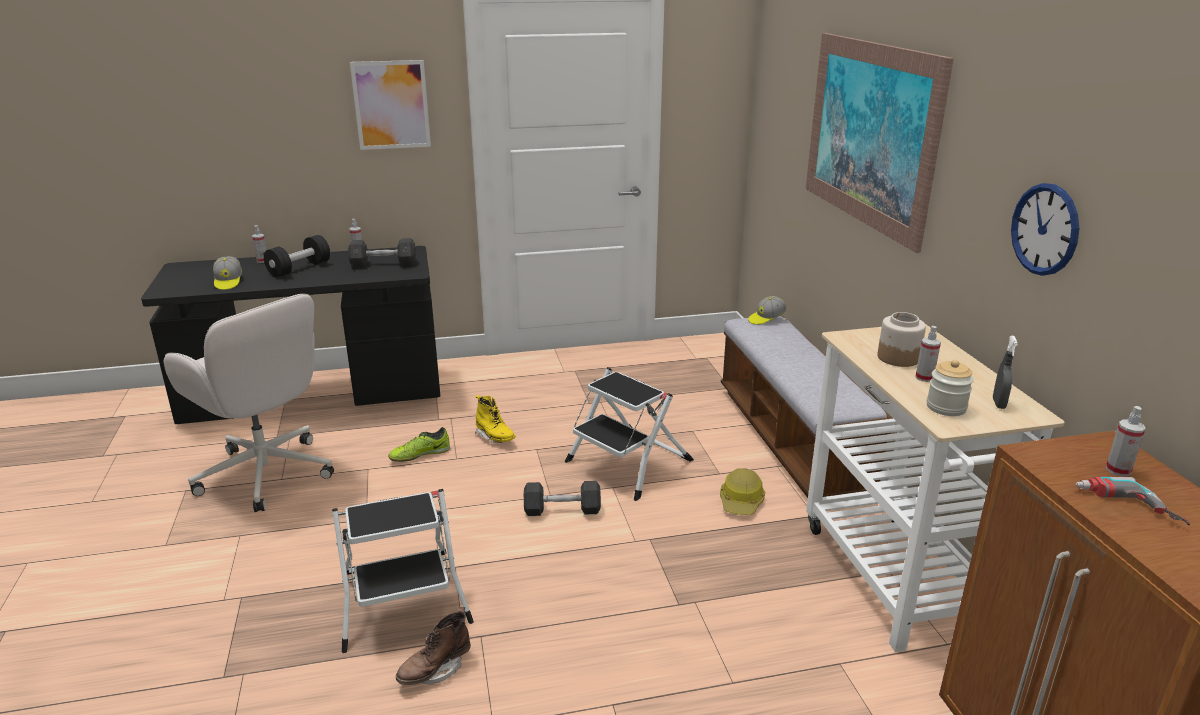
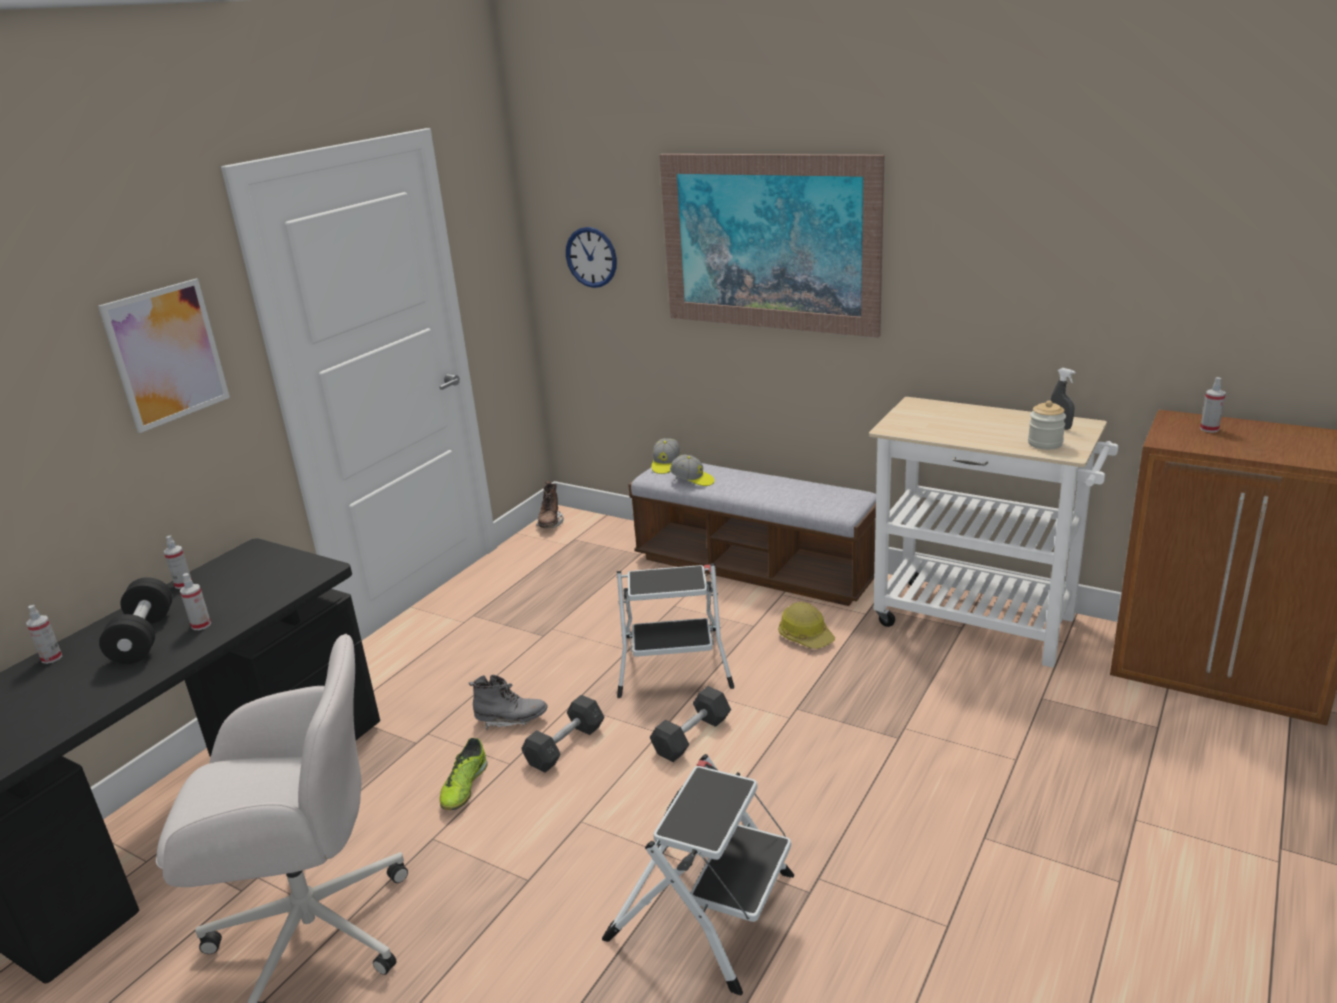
camera: 45 degrees left, 0 degrees up
cap [213,256,242,290] -> cap moved to [670,455,715,486]
grey dumbbell [348,238,416,268] -> grey dumbbell moved to [521,695,605,773]
brown boot [396,607,471,685] -> brown boot moved to [536,481,564,528]
yellow boot [475,395,516,443] -> grey boot [469,675,548,730]
jar [877,312,926,367] -> none
spray bottle [915,326,941,382] -> spray bottle moved to [180,573,211,630]
wall clock [1011,183,1079,276] -> wall clock moved to [566,227,617,288]
power drill [1075,477,1190,525] -> none

